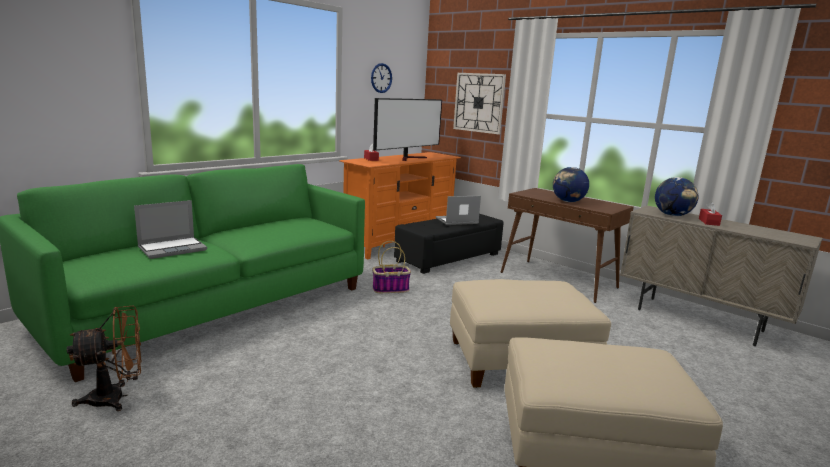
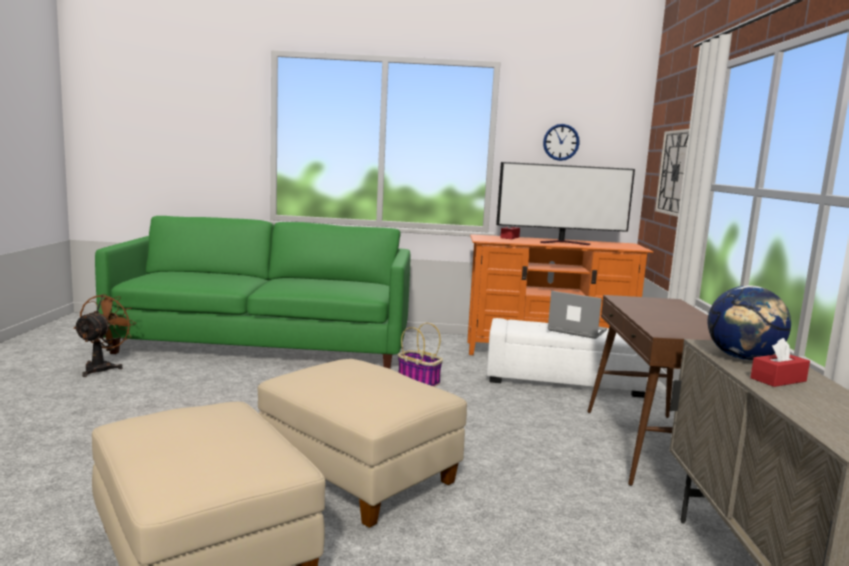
camera: 50 degrees right, 5 degrees down
brown fan [67,306,142,411] -> brown fan turned 105 degrees counterclockwise [73,294,136,377]
laptop [134,200,207,259] -> none
black ottoman [394,214,504,274] -> white ottoman [487,318,650,398]
globe [553,167,589,202] -> none

